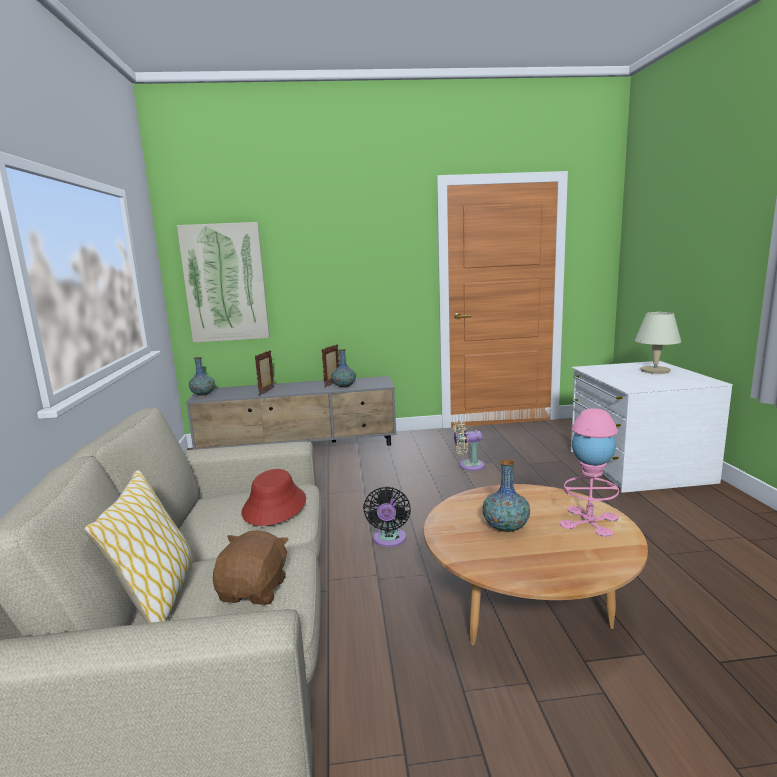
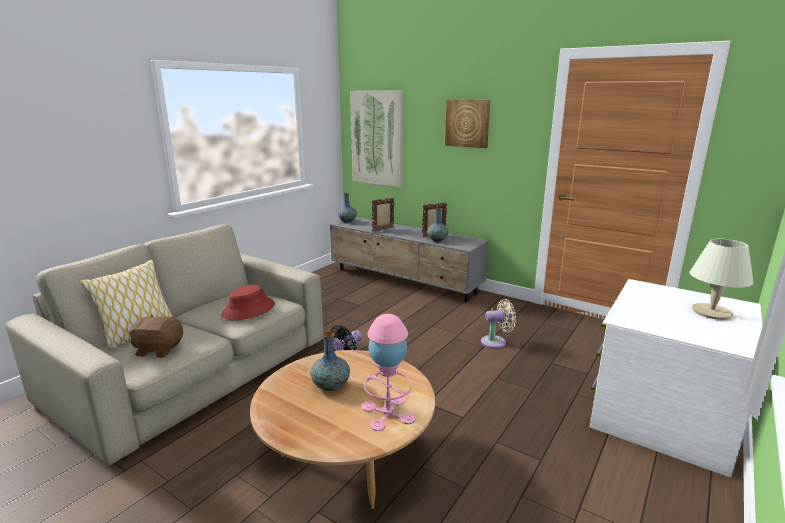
camera: 40 degrees right, 5 degrees up
brown plush toy [213,530,289,605] -> brown plush toy turned 135 degrees counterclockwise [129,314,183,358]
beige fan [453,421,485,471] -> beige fan turned 135 degrees clockwise [481,299,516,349]
none -> picture [445,99,490,148]

